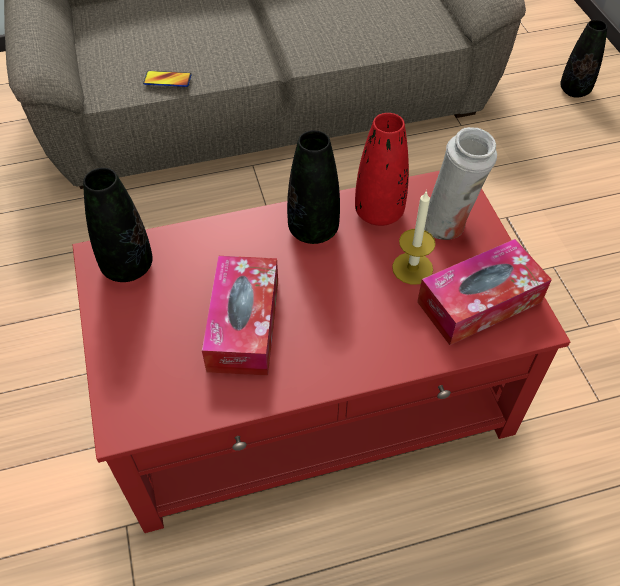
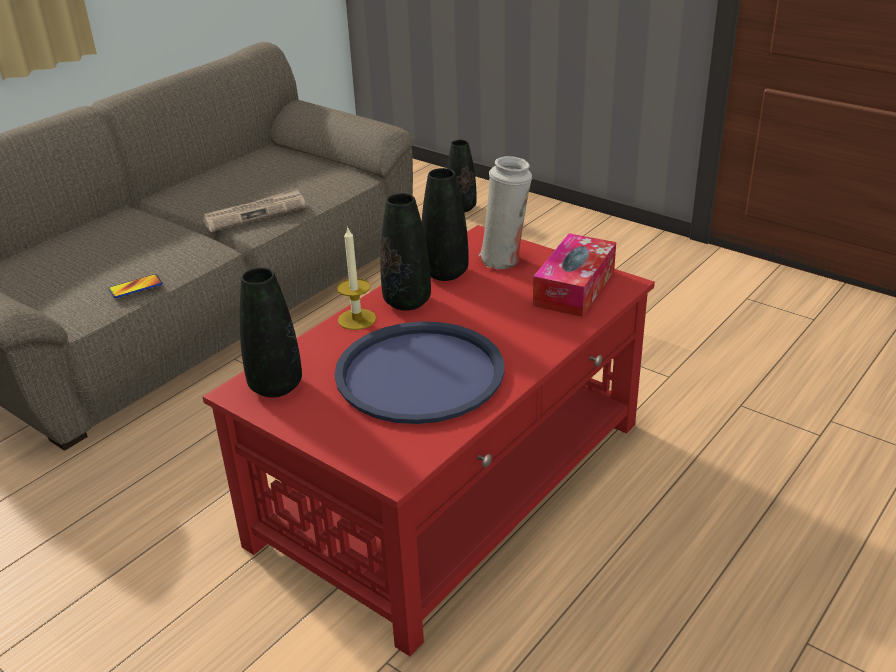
camera: 35 degrees left, 20 degrees down
tissue box [202,256,278,376] -> blue tray [334,321,505,424]
red vase [355,113,409,226] -> black vase [422,168,469,281]
candle [392,190,436,285] -> candle moved to [337,226,376,330]
none -> newspaper [202,188,306,232]

